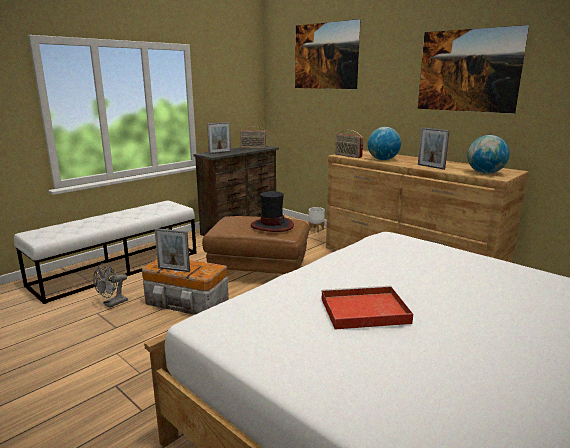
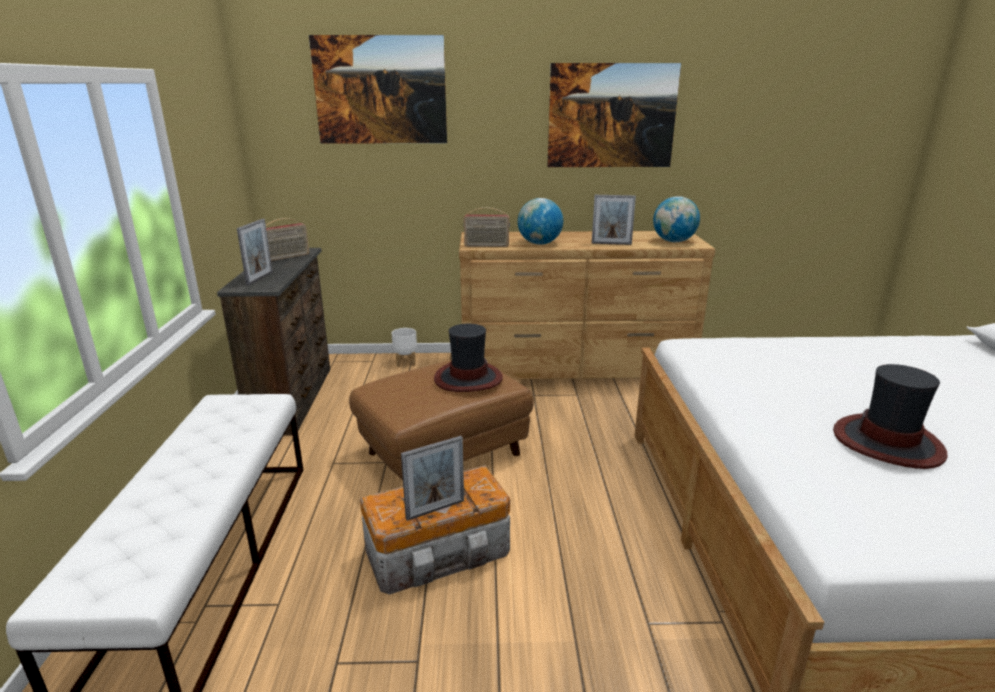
camera: 45 degrees left, 5 degrees up
grey fan [93,263,128,308] -> none
red tray [321,286,413,329] -> hat [833,364,947,469]

